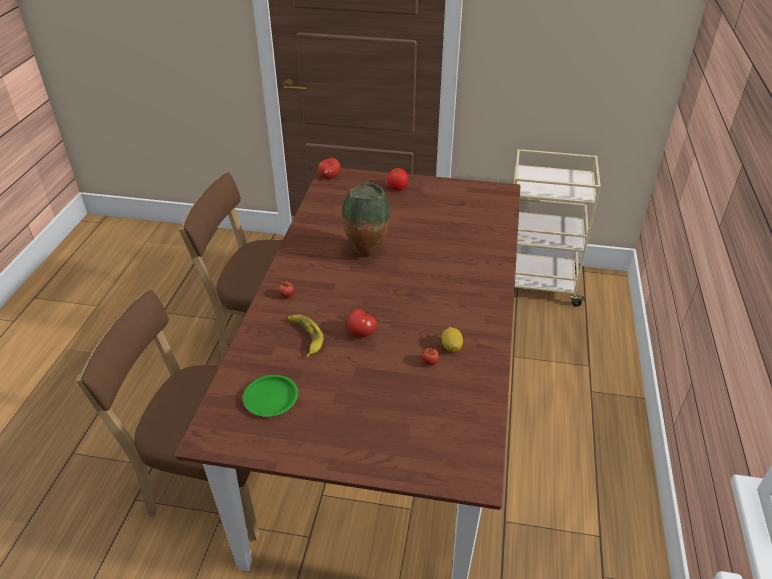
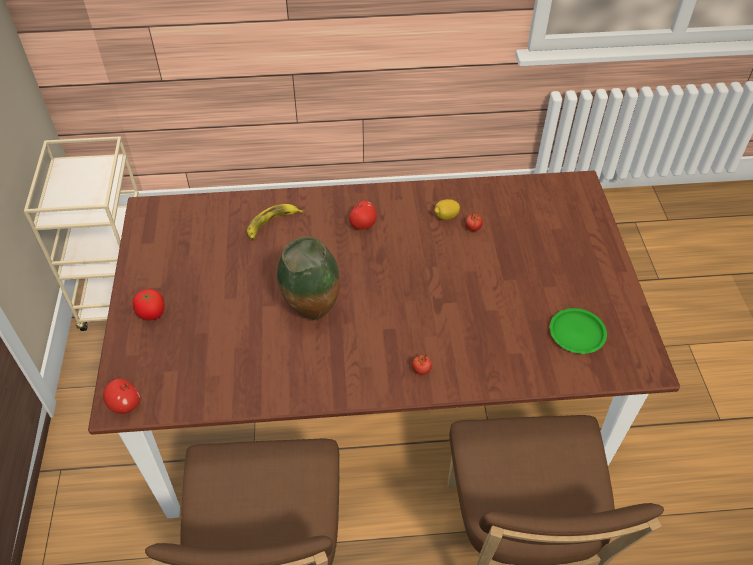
camera: 105 degrees left, 10 degrees up
banana [288,315,324,357] -> banana moved to [247,204,303,239]
apple [347,309,377,337] -> apple moved to [349,200,377,230]

